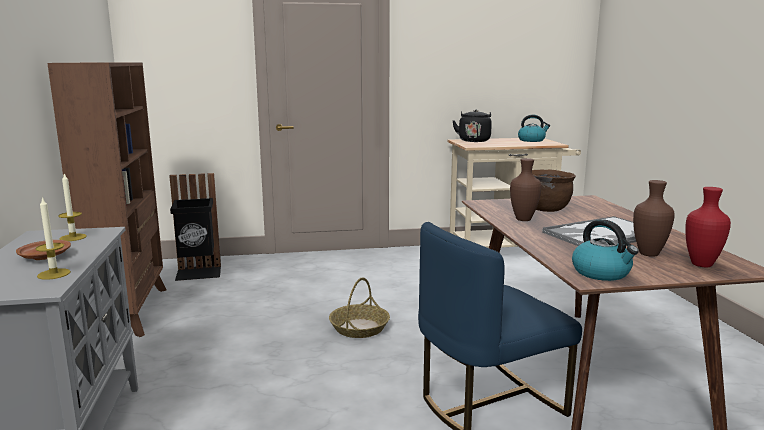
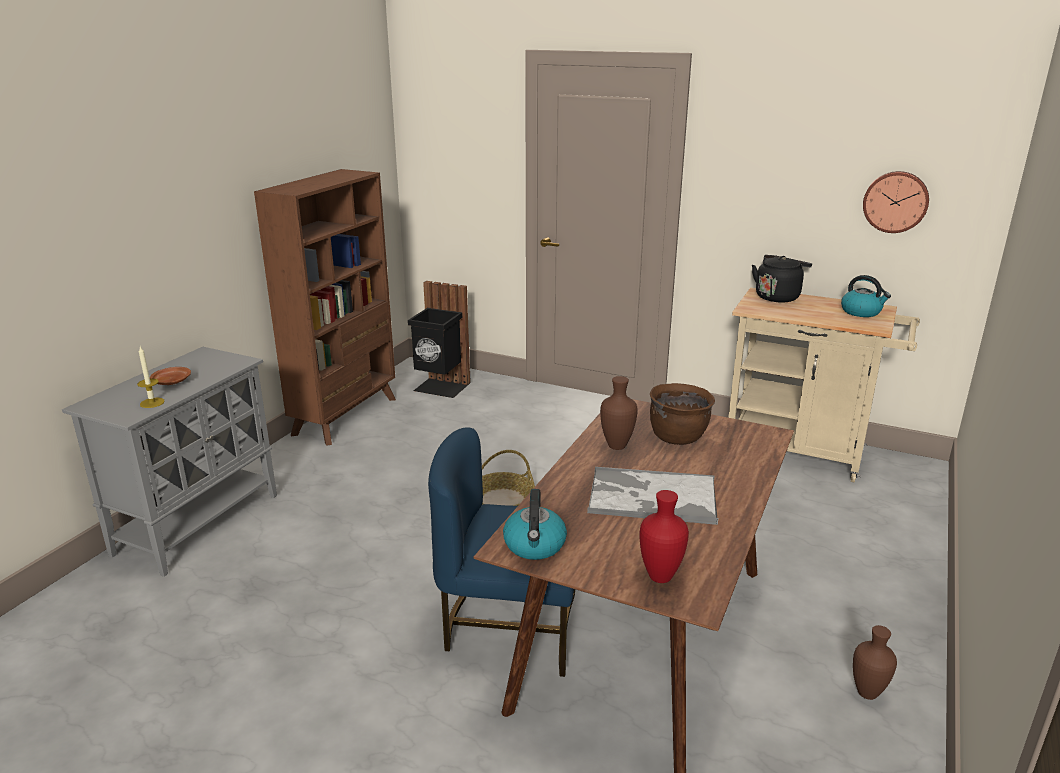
camera: 35 degrees right, 10 degrees up
candle [58,174,87,241] -> none
brown vase [633,180,675,257] -> brown vase moved to [853,625,897,700]
none -> wall clock [863,171,929,233]

